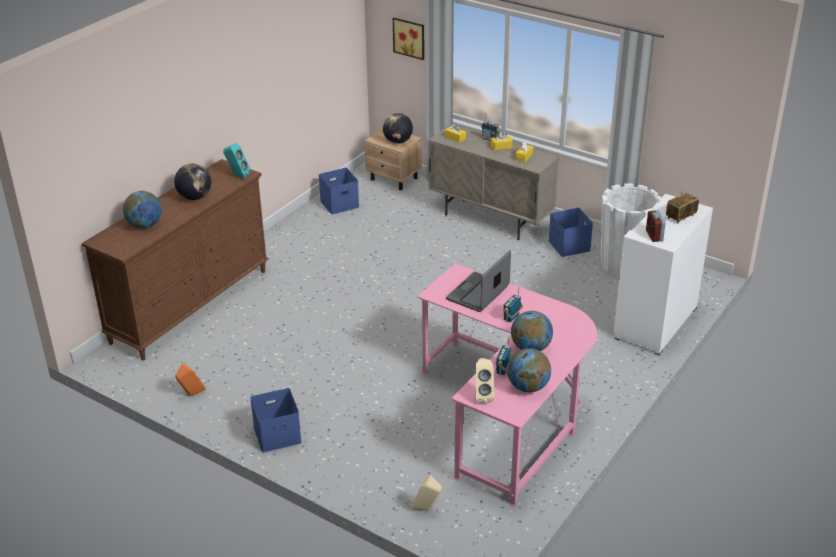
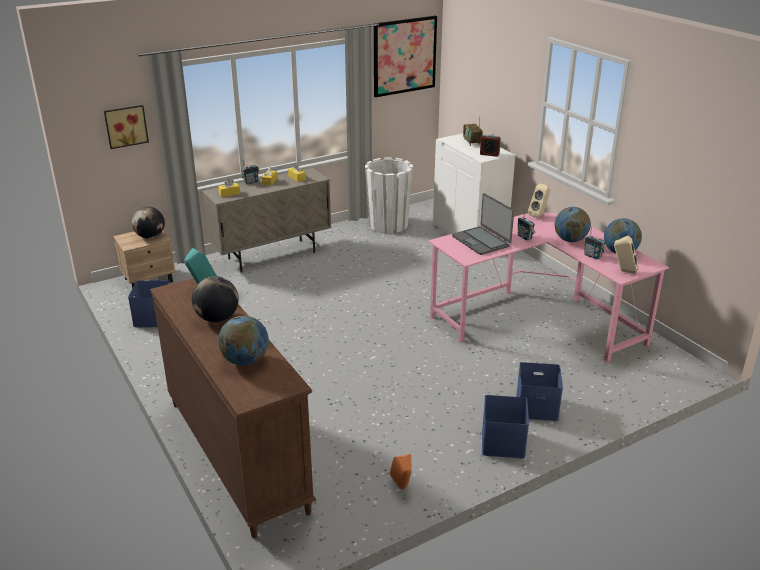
camera: 65 degrees left, 5 degrees down
beige speaker [411,475,442,511] -> beige speaker moved to [528,184,551,218]
blue storage box [549,208,593,257] -> blue storage box moved to [516,362,563,421]
none -> picture [374,16,437,97]

